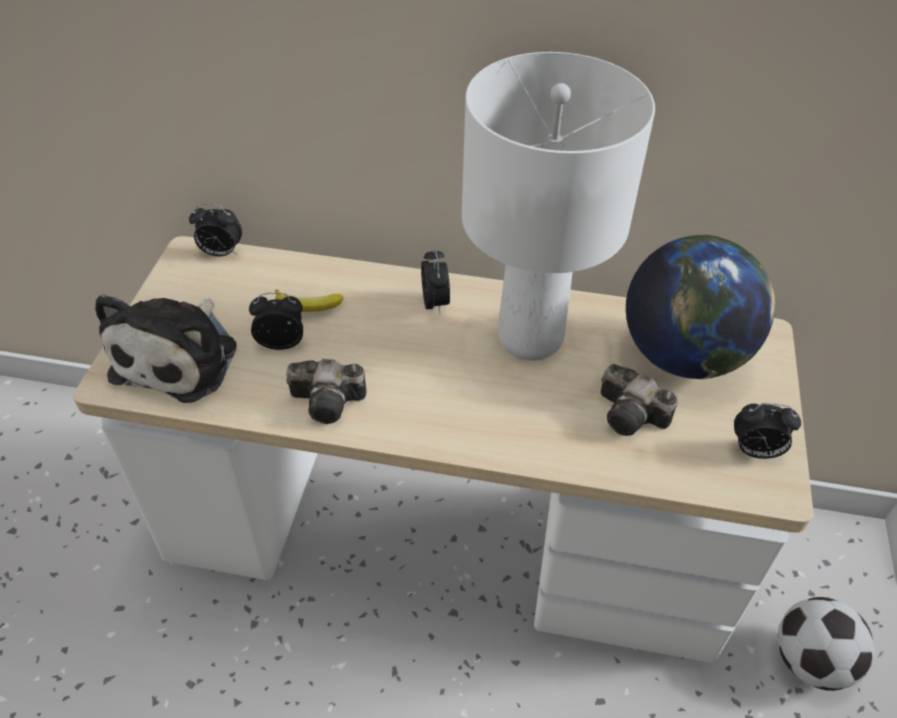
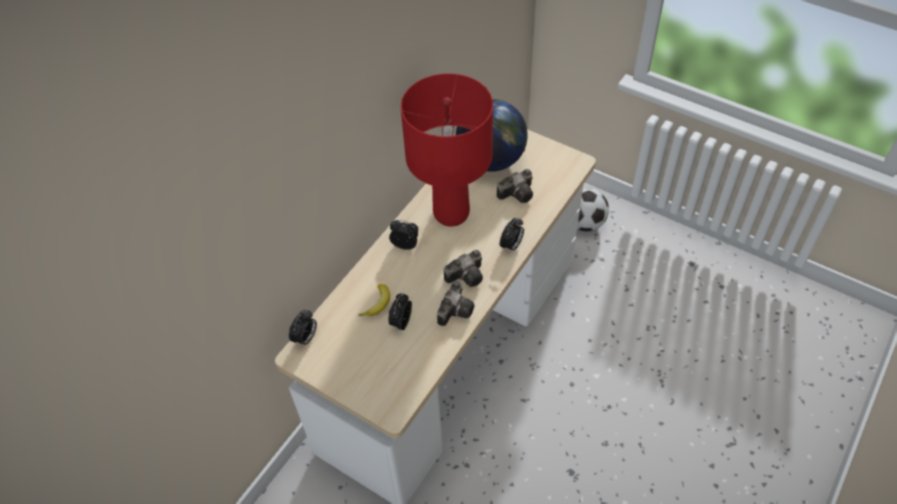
camera: 65 degrees left, 5 degrees up
plush toy [95,294,237,403] -> none
white table lamp [462,52,655,361] -> red table lamp [401,73,493,227]
alarm clock [734,403,801,459] -> alarm clock moved to [500,218,524,253]
none -> camera [444,250,483,287]

